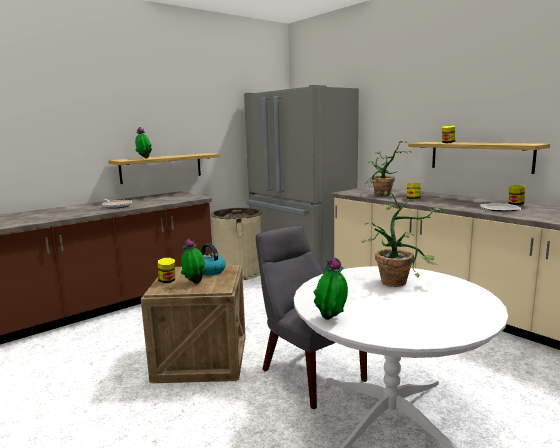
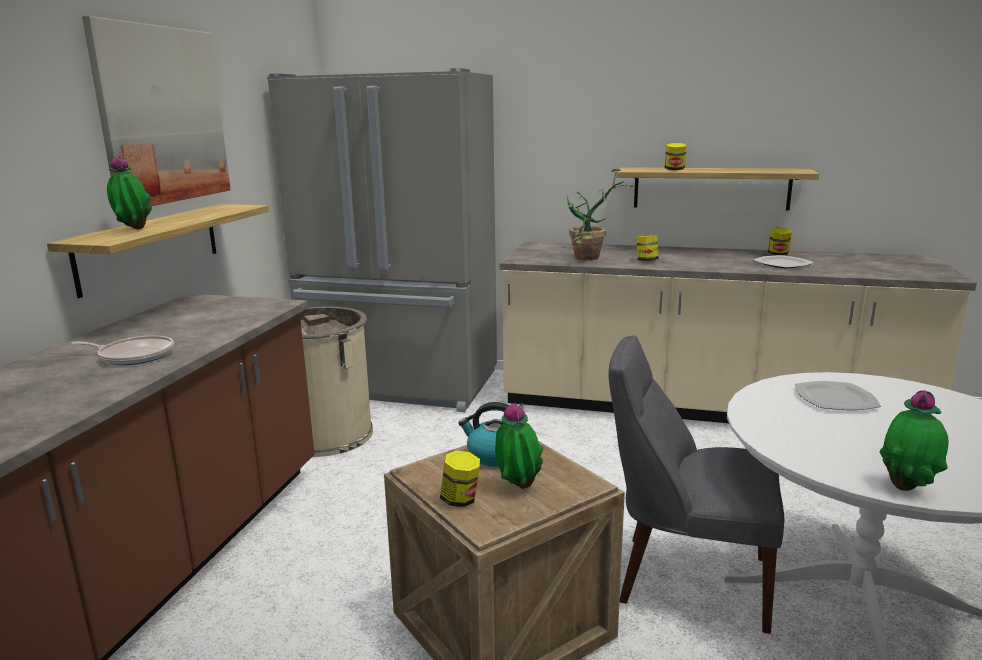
camera: 35 degrees left, 5 degrees up
potted plant [361,191,440,287] -> plate [795,381,881,410]
none -> picture [82,16,231,206]

